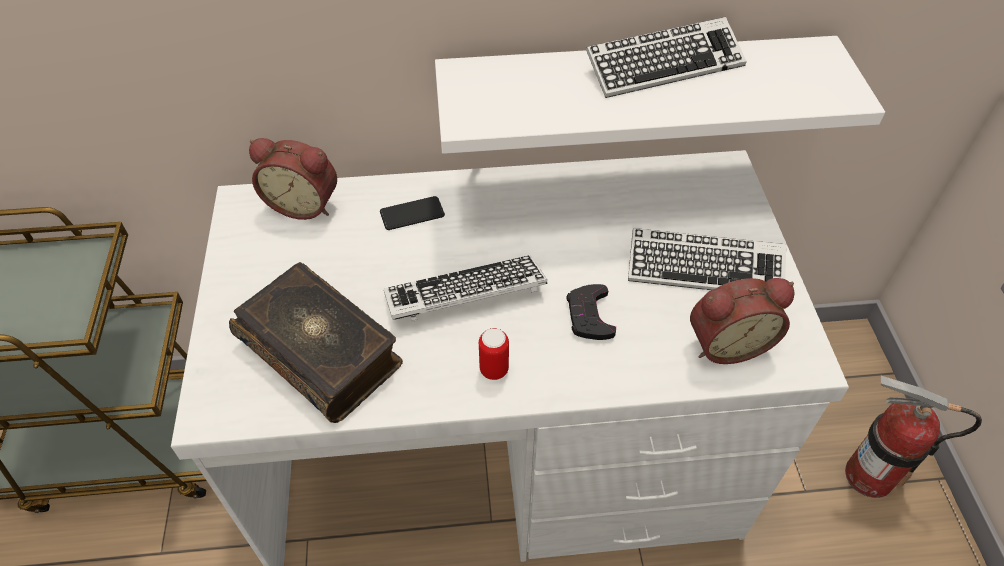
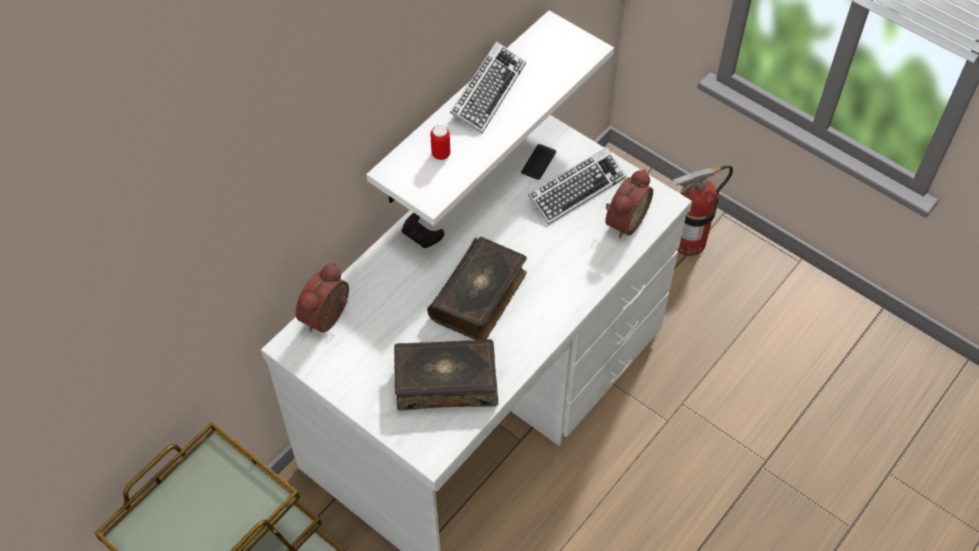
camera: 45 degrees left, 5 degrees up
alarm clock [249,138,337,220] -> alarm clock turned 150 degrees clockwise [296,263,349,332]
phone [380,196,445,230] -> phone moved to [521,144,556,180]
keyboard [384,255,548,322] -> book [427,237,527,340]
can [479,328,509,380] -> can moved to [430,125,450,160]
black game controller [567,284,616,340] -> black game controller moved to [402,213,444,248]

